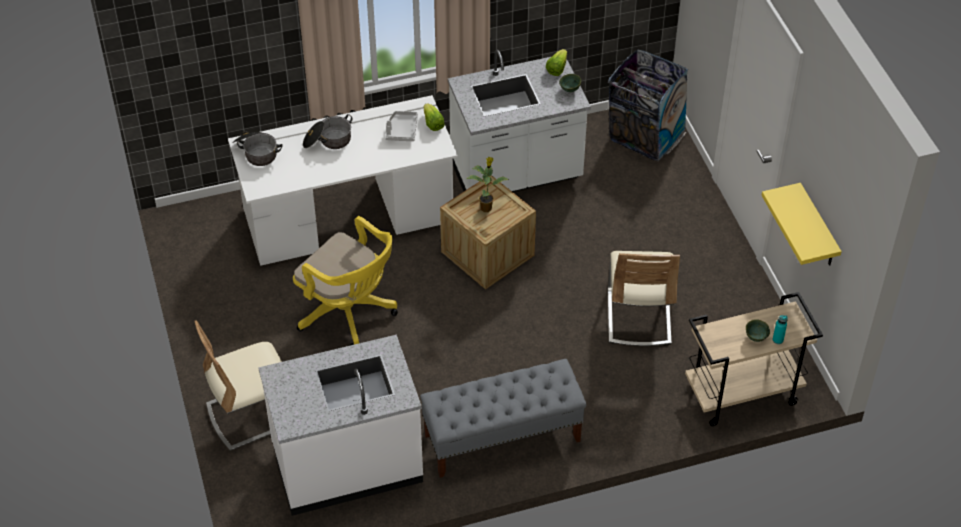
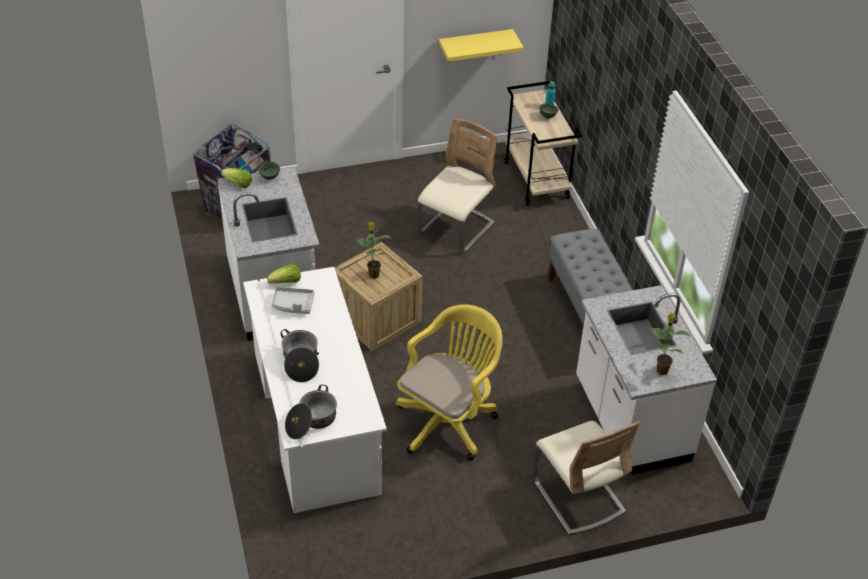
camera: 90 degrees left, 5 degrees down
beige chair [608,251,680,346] -> beige chair turned 60 degrees counterclockwise [418,118,497,252]
none -> potted plant [651,313,691,375]

